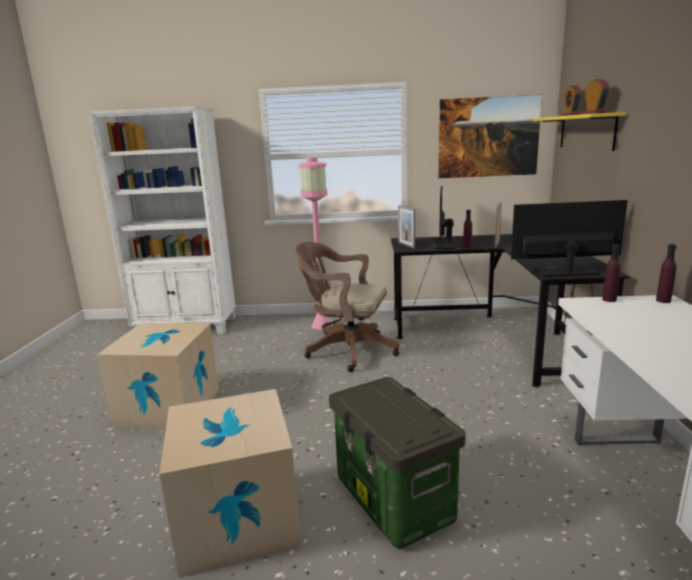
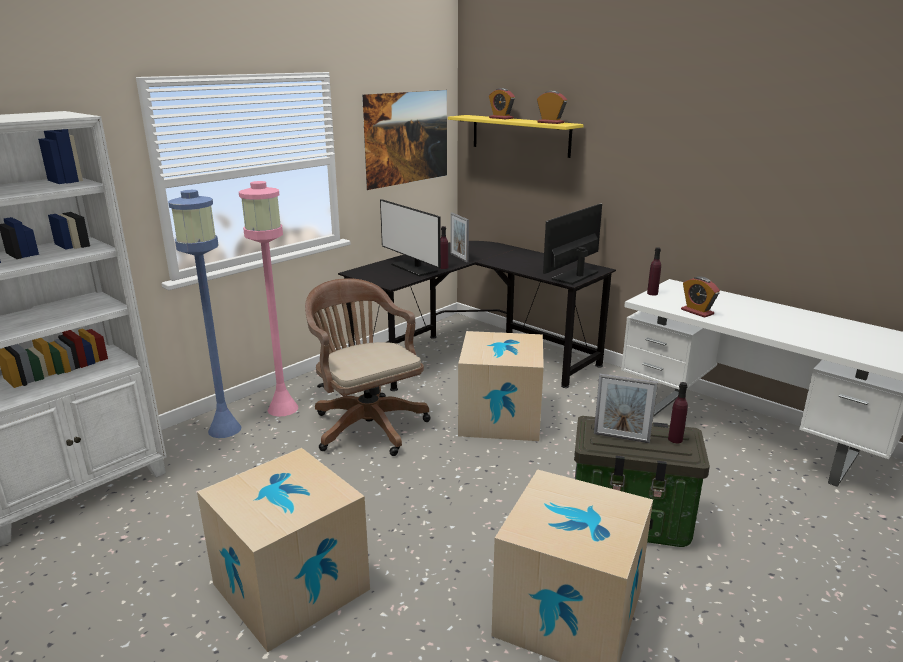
camera: 50 degrees left, 5 degrees up
brown office chair [296,242,399,372] -> brown office chair turned 90 degrees clockwise [305,278,431,456]
picture frame [398,205,415,249] -> picture frame moved to [594,374,658,443]
purple bottle [656,244,676,303] -> purple bottle moved to [668,382,688,443]
none -> blue floor lamp [168,190,242,438]
none -> cardboard box [458,331,544,441]
none -> alarm clock [681,276,720,318]

